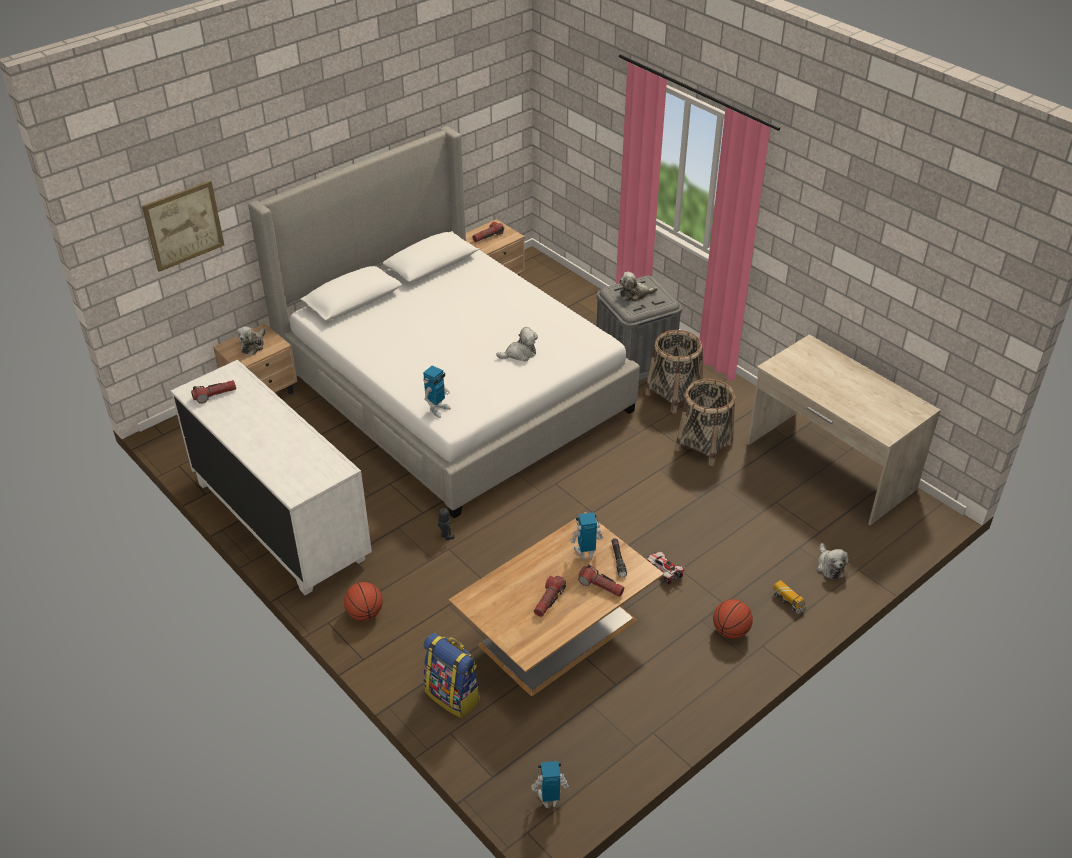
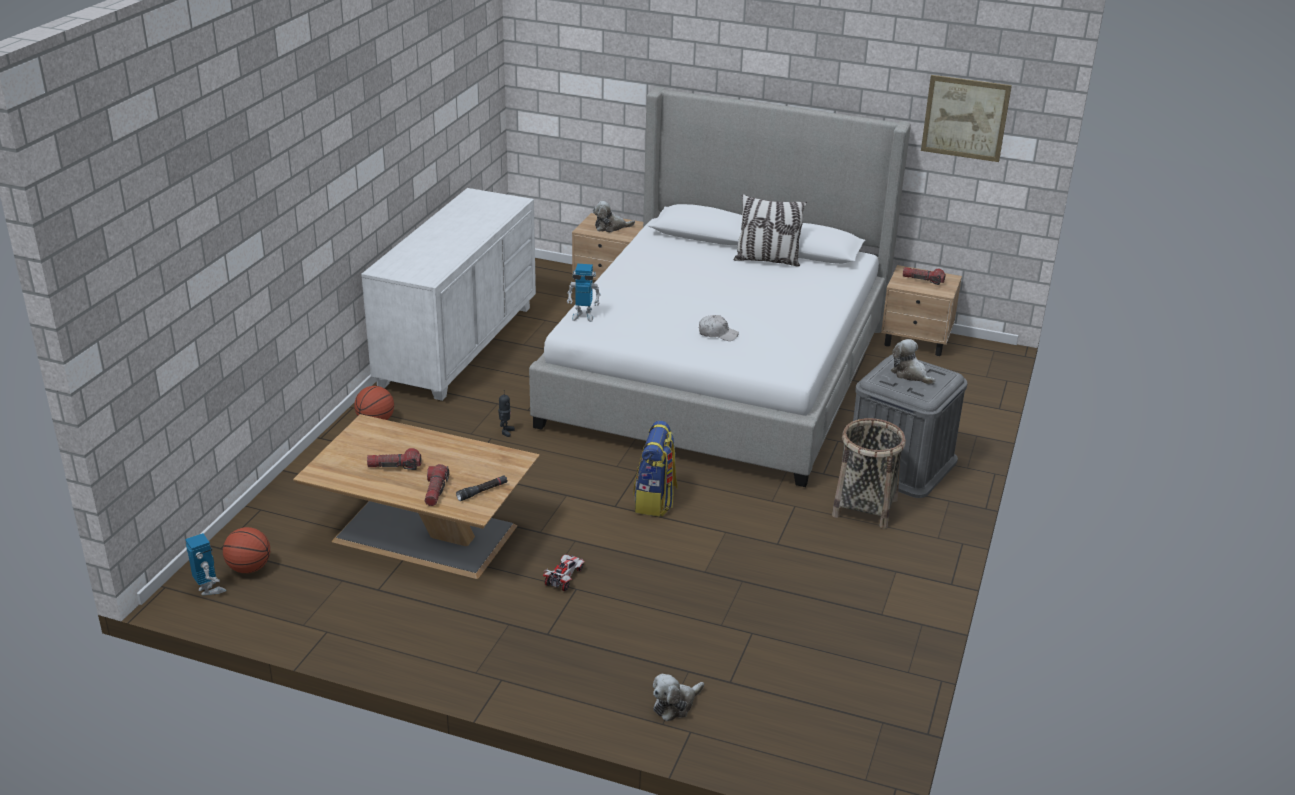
camera: 60 degrees right, 10 degrees down
picture [142,181,224,272] -> picture moved to [921,75,1012,162]
flashlight [191,380,236,404] -> none
backpack [423,633,480,718] -> backpack moved to [633,421,678,516]
plush toy [496,327,538,361] -> white cap [699,315,739,341]
toy robot [569,512,603,560] -> none
basket [675,379,735,466] -> none
basketball [713,599,753,639] -> basketball moved to [223,527,270,573]
beige desk [747,334,941,526] -> none
toy truck [773,580,806,614] -> none
none -> pillow [734,194,807,267]

